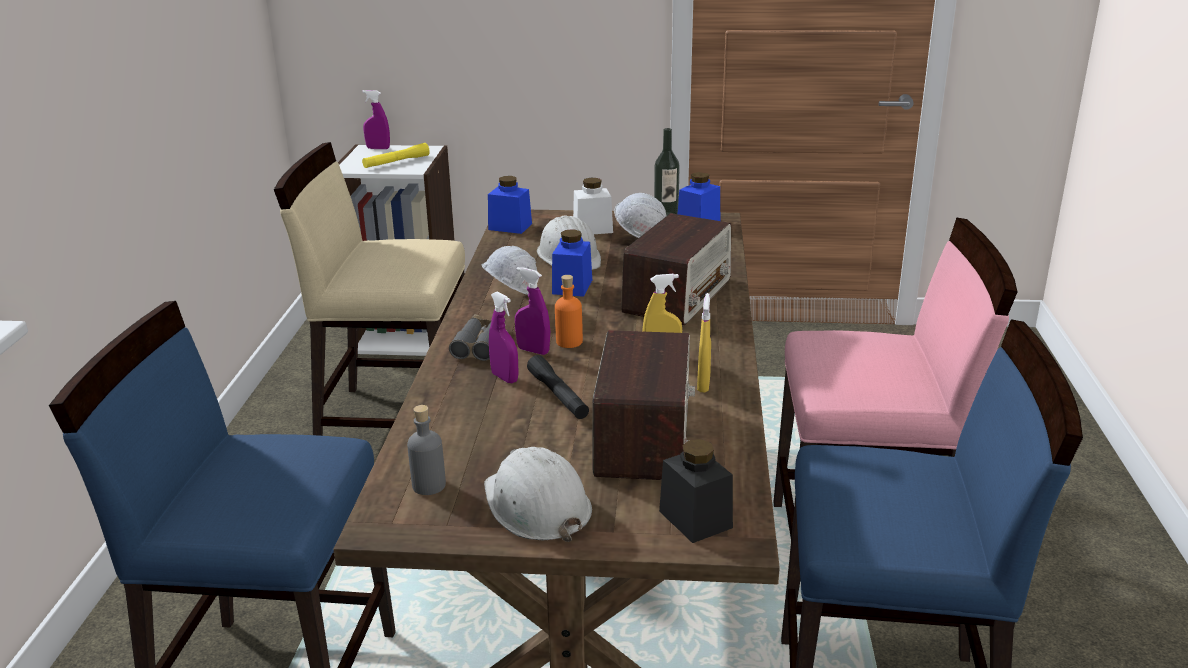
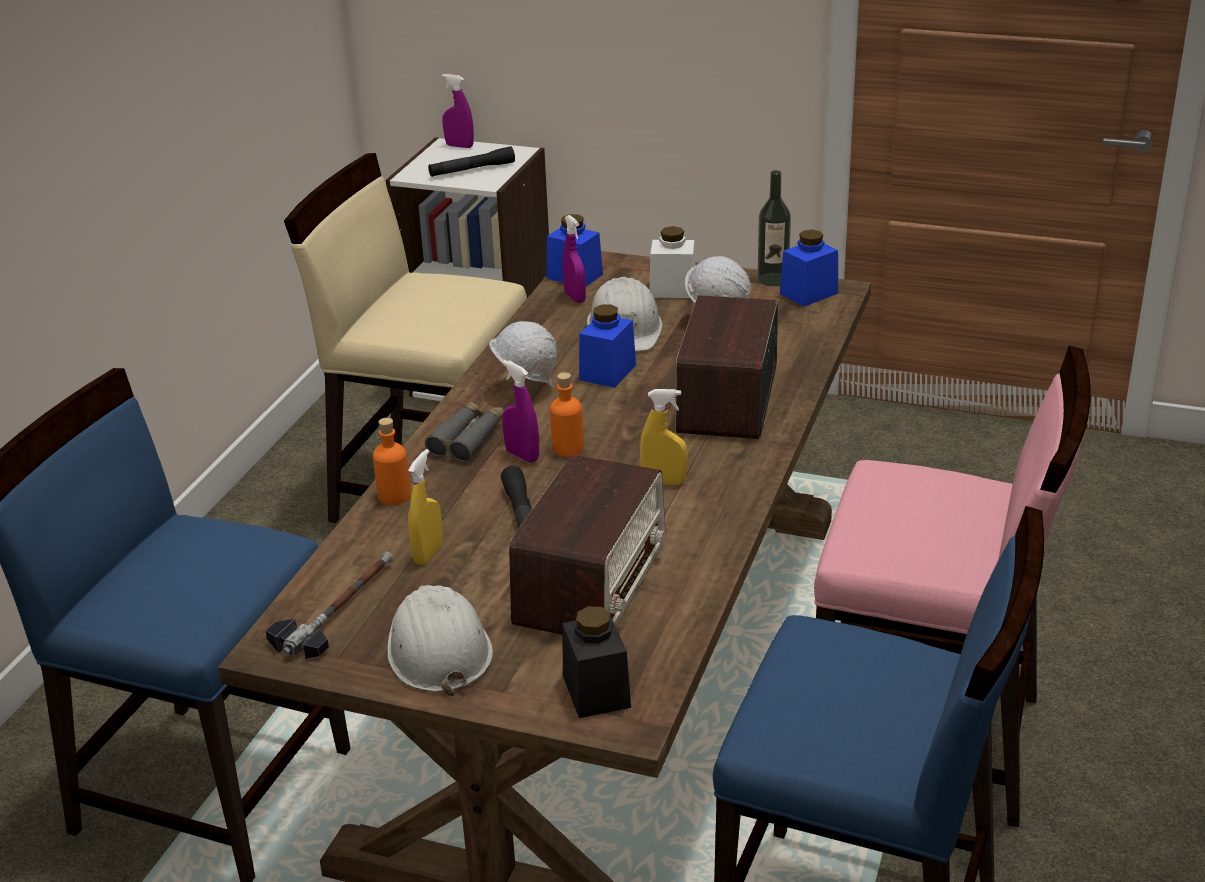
camera: 15 degrees right, 5 degrees up
yellow flashlight [362,143,430,168] -> black flashlight [428,146,515,177]
grey bottle [407,405,446,495] -> hammer [266,551,394,659]
purple spray bottle [489,292,519,383] -> purple spray bottle moved to [563,215,586,303]
radio [621,213,731,325] -> radio turned 150 degrees clockwise [674,295,778,439]
yellow spray bottle [697,293,711,392] -> yellow spray bottle moved to [408,449,443,565]
none -> orange bottle [373,418,411,505]

